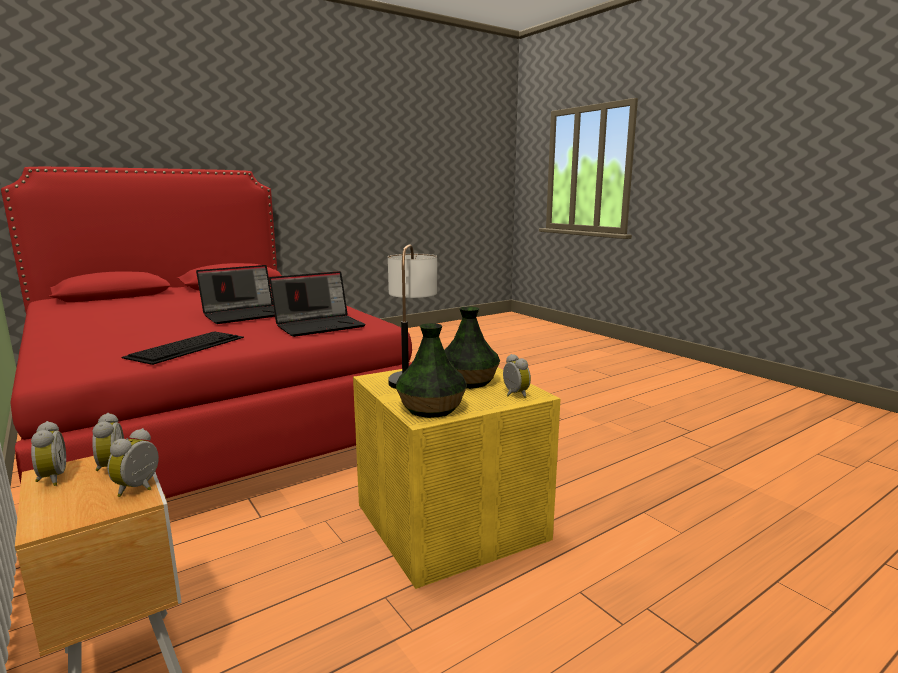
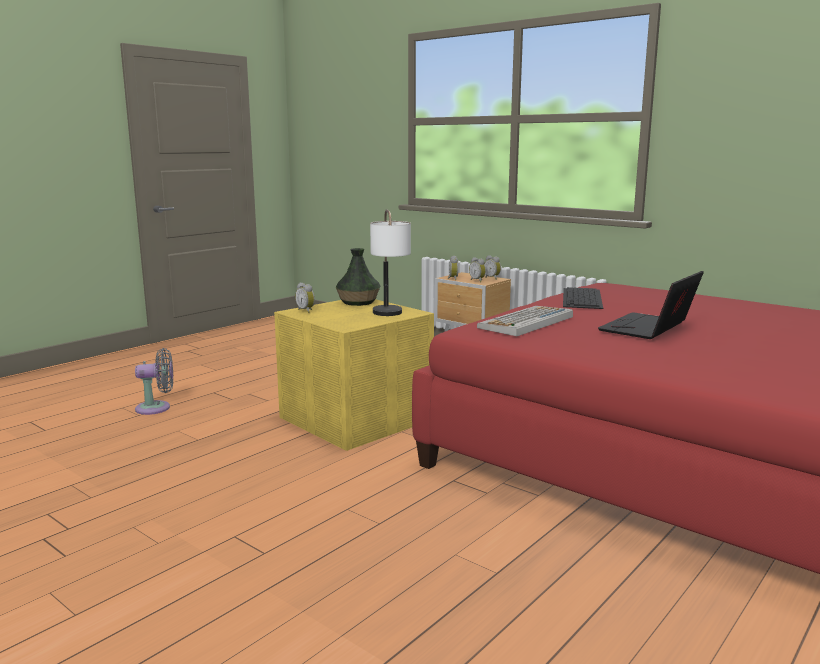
camera: 165 degrees right, 0 degrees up
laptop [269,271,366,337] -> keyboard [477,306,573,336]
vase [444,307,500,389] -> none
none -> grey fan [135,348,173,415]

